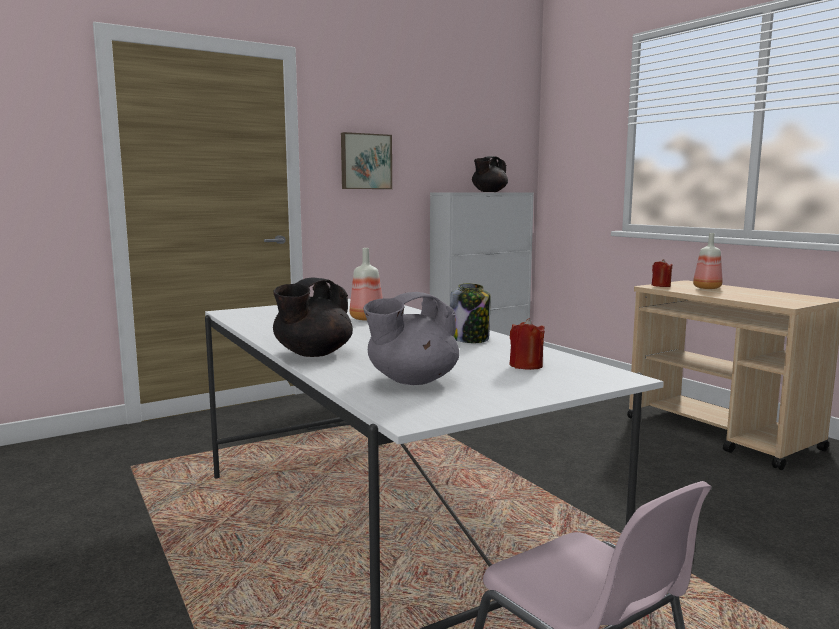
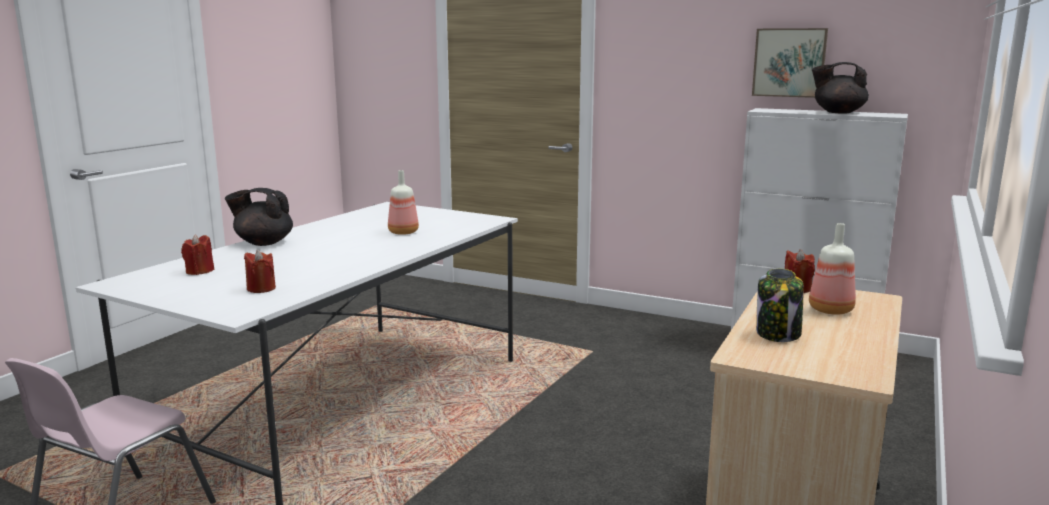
camera: 60 degrees right, 5 degrees up
picture [341,132,392,189] -> picture moved to [752,28,828,98]
grey teapot [363,292,459,385] -> red candle [181,234,214,275]
jar [450,283,491,343] -> jar moved to [756,268,804,342]

